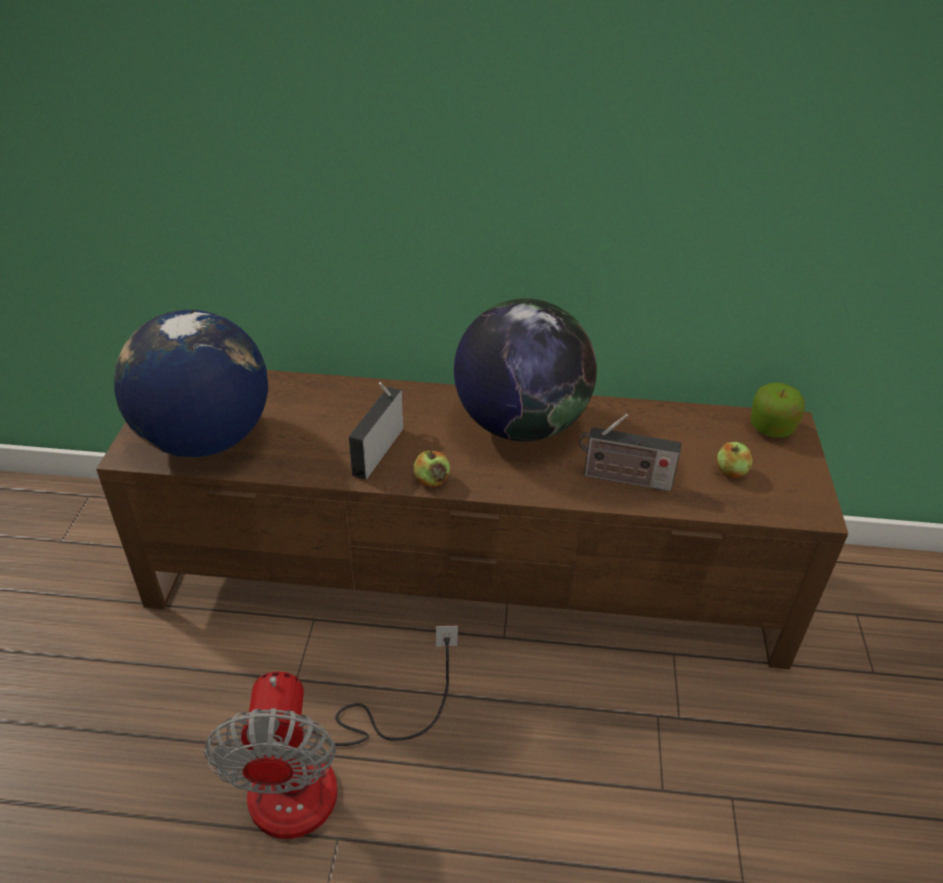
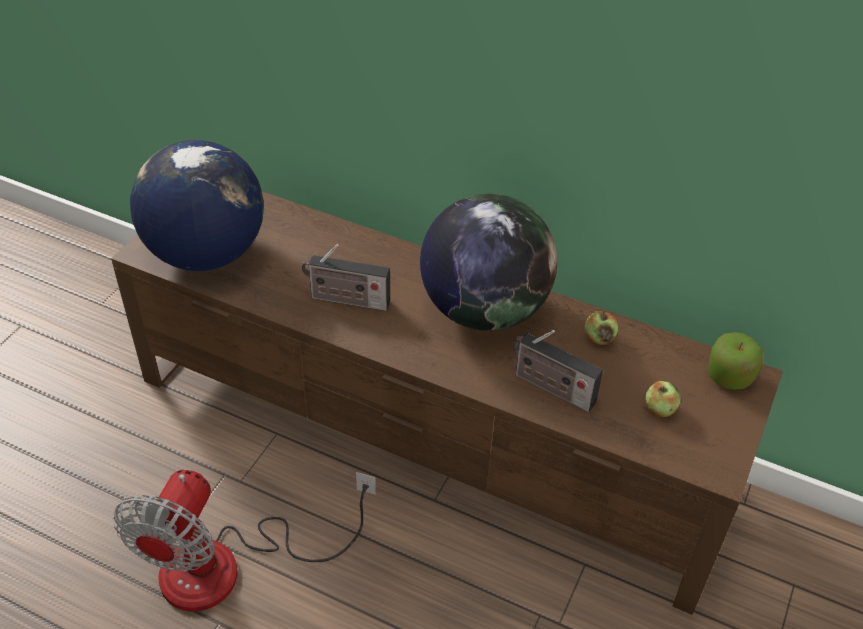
camera: 20 degrees right, 5 degrees up
radio [349,382,403,480] -> radio turned 120 degrees counterclockwise [302,244,390,311]
apple [414,449,450,487] -> apple moved to [585,311,618,345]

